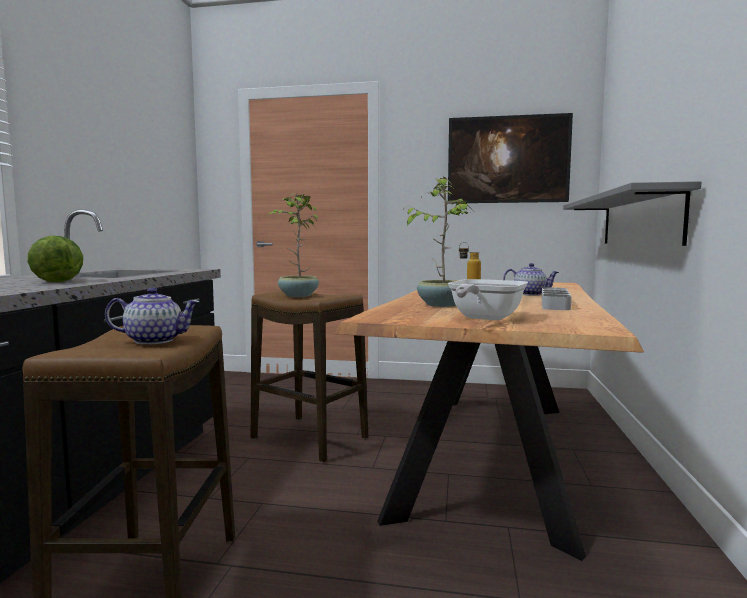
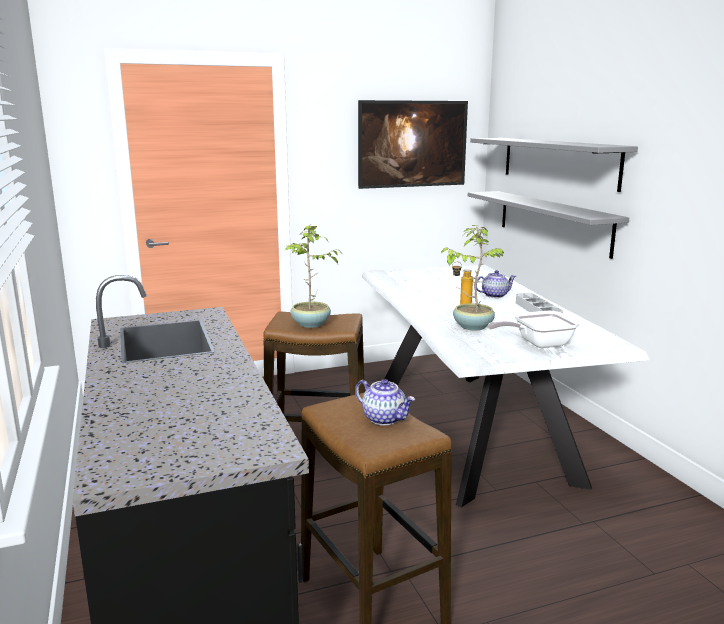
camera: 30 degrees left, 10 degrees up
lettuce [28,236,83,282] -> none
teapot [105,288,200,345] -> teapot turned 75 degrees clockwise [355,379,415,425]
brown dining table [335,282,644,561] -> white dining table [361,265,650,508]
frying pan [448,279,528,320] -> frying pan turned 75 degrees clockwise [488,311,579,348]
none -> grey shelf [470,138,638,192]

